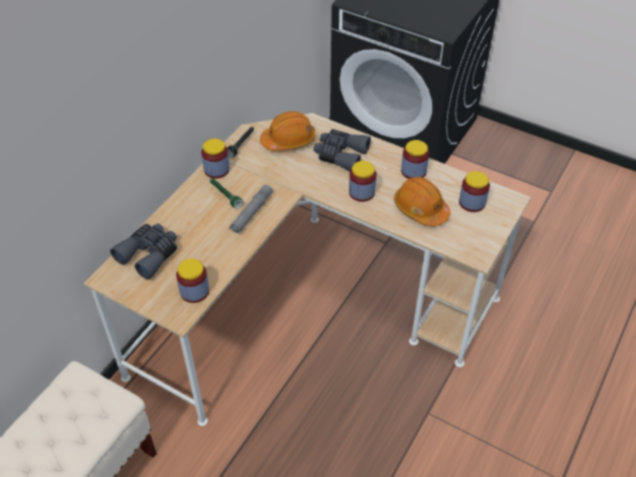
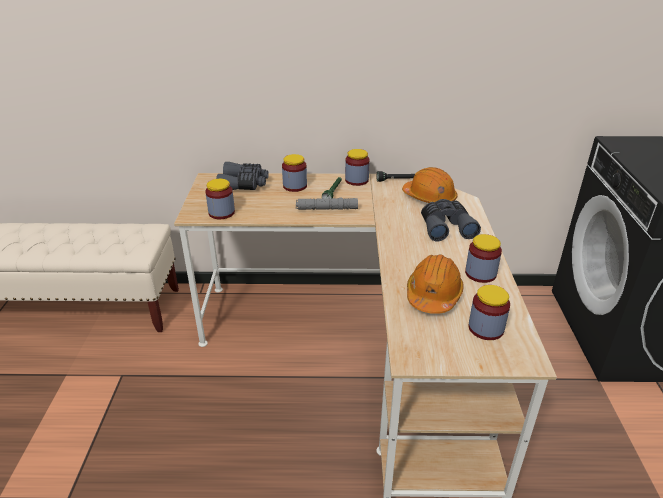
camera: 60 degrees right, 15 degrees down
jar [349,161,376,202] -> jar moved to [282,154,307,192]

